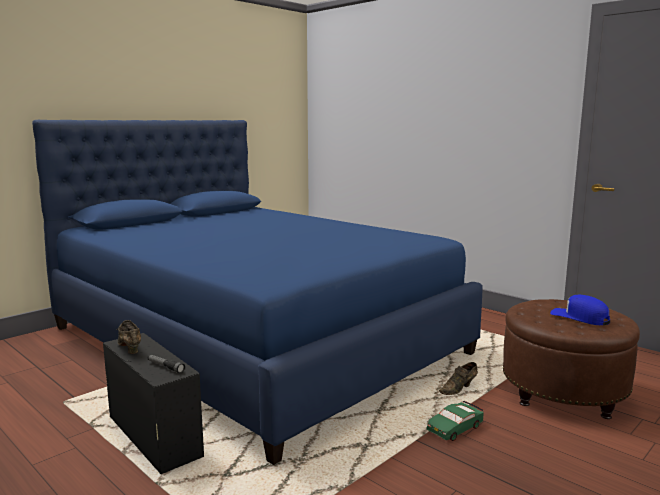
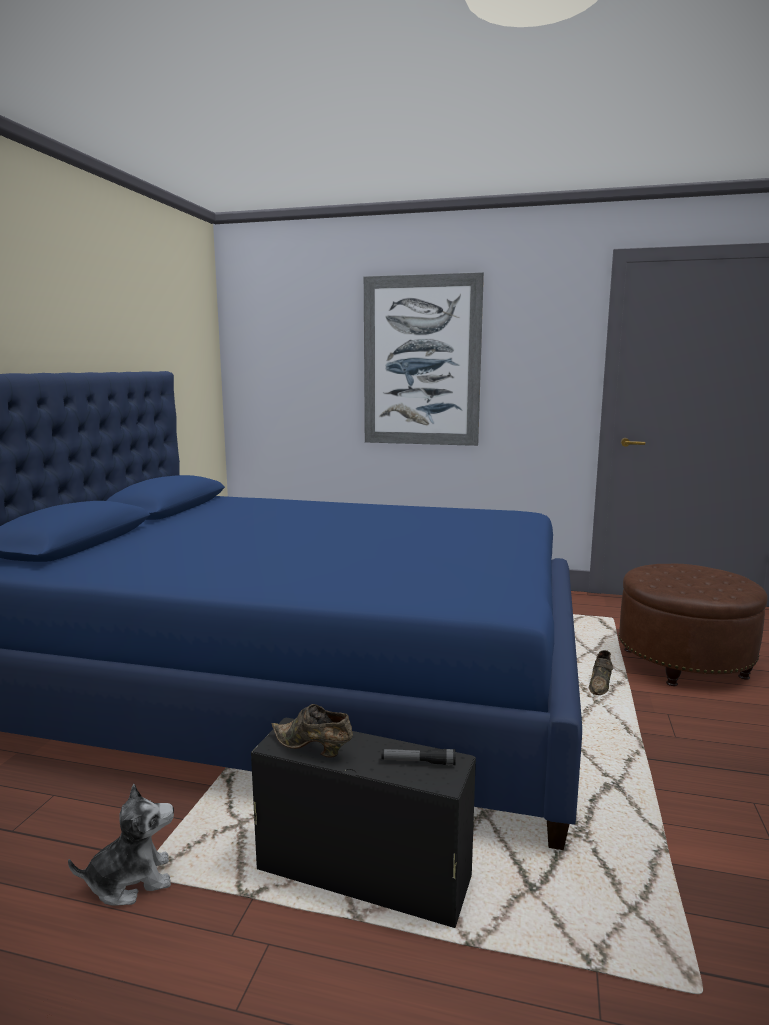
camera: 30 degrees left, 0 degrees up
green toy car [426,401,484,441] -> none
blue cap [550,295,610,325] -> none
none -> plush toy [68,784,174,906]
none -> picture [364,272,484,446]

